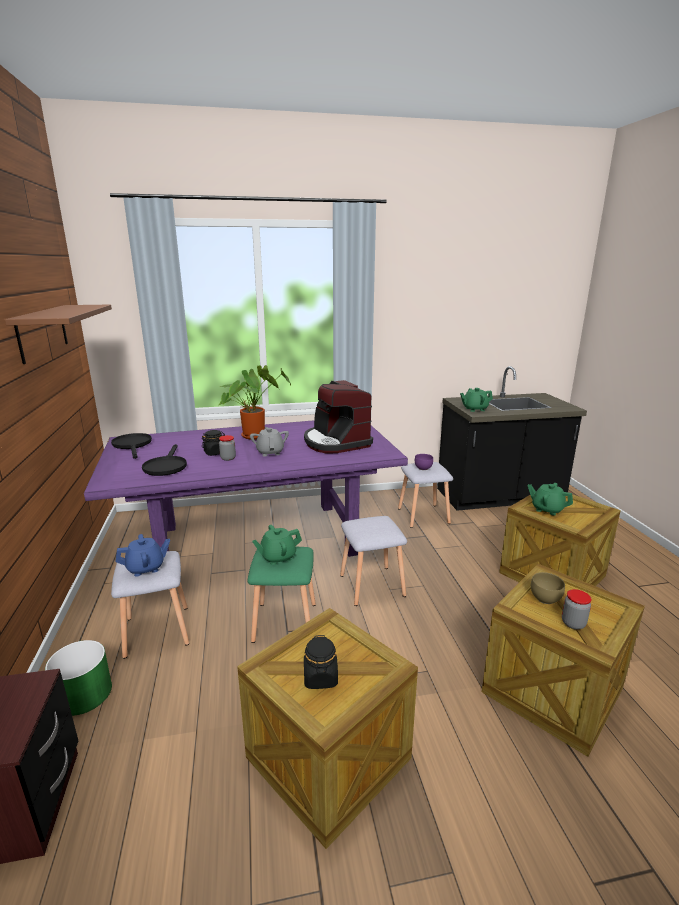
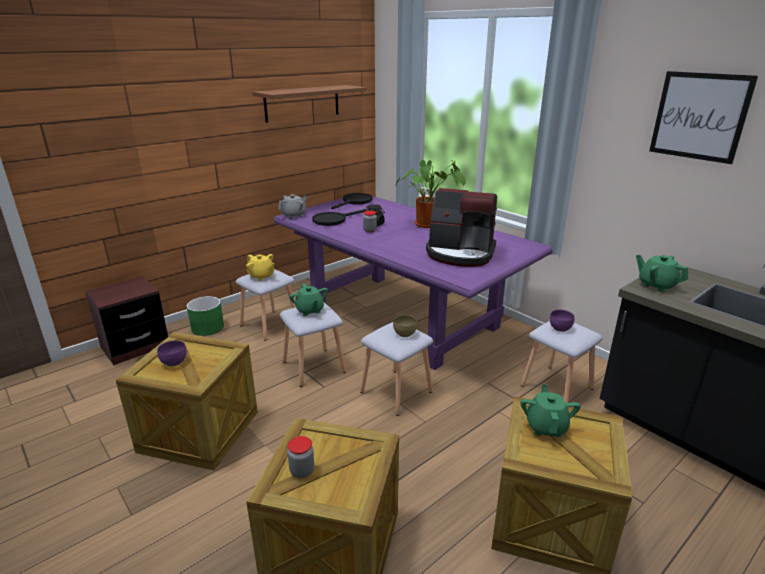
camera: 60 degrees right, 5 degrees up
blue teapot [116,534,170,577] -> yellow teapot [246,254,274,281]
green stool [247,547,316,643] -> grey stool [280,303,346,387]
grey teapot [250,427,289,457] -> grey teapot moved to [278,194,307,219]
green teapot [252,525,302,565] -> green teapot turned 150 degrees counterclockwise [289,284,328,316]
coffee machine [304,380,373,453] -> coffee machine turned 105 degrees counterclockwise [426,188,497,267]
black jar [304,635,338,689] -> purple bowl [157,340,187,367]
brown bowl [531,572,565,604] -> brown bowl moved to [393,315,417,337]
none -> picture [649,71,758,164]

